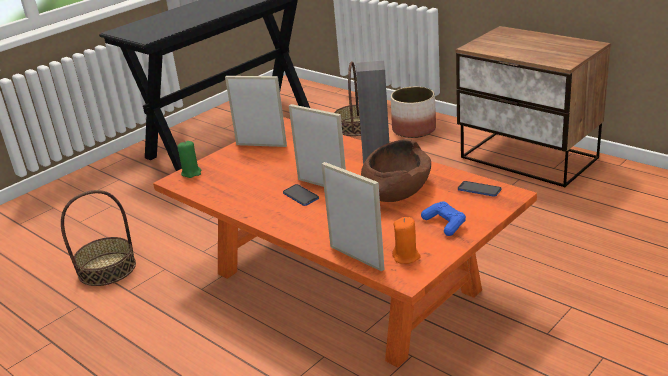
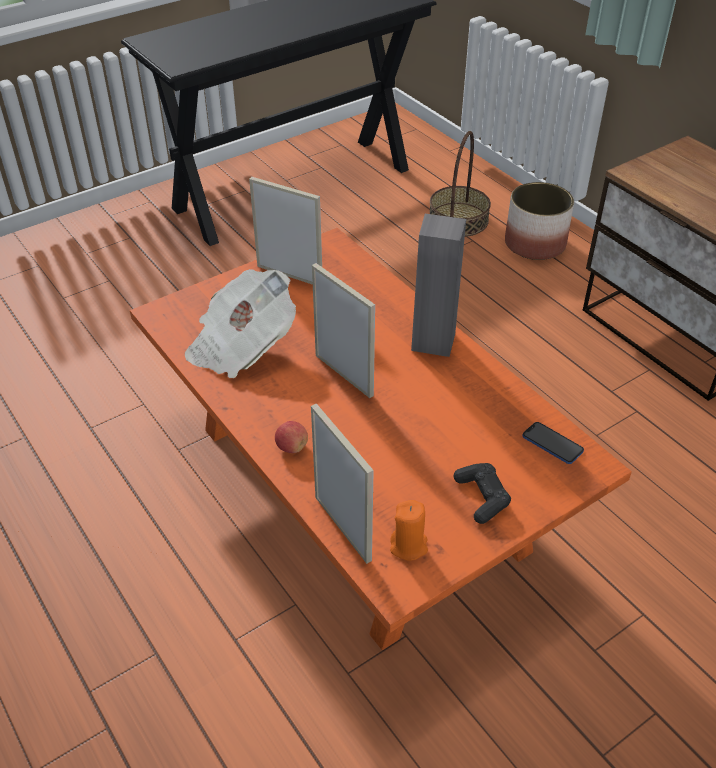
camera: 10 degrees right, 15 degrees up
basket [61,190,136,286] -> none
green candle [177,141,201,178] -> none
phone [283,184,319,206] -> none
brown bowl [361,139,431,202] -> none
blue game controller [421,201,466,236] -> black game controller [454,463,511,524]
none -> newspaper [185,269,296,378]
none -> apple [275,421,308,453]

